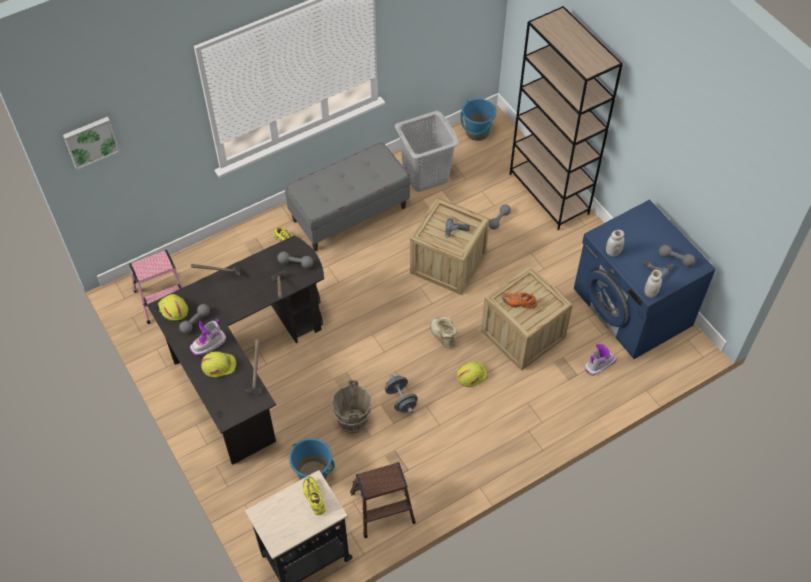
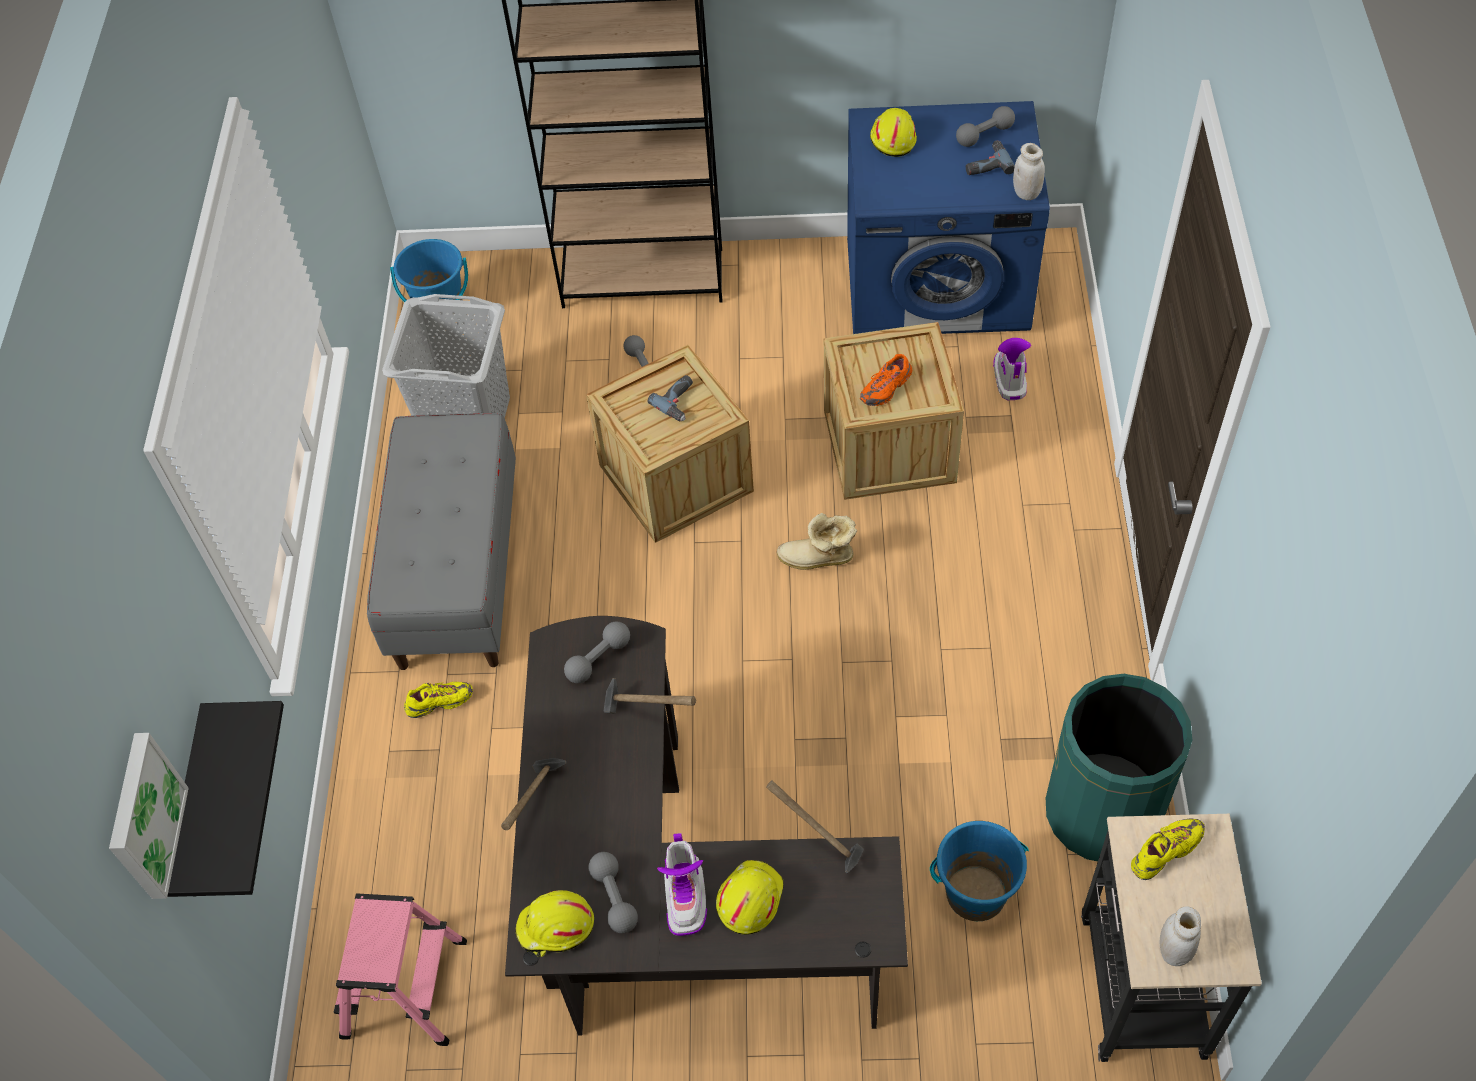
camera: 55 degrees left, 0 degrees up
yellow shoe [303,476,326,515] -> yellow shoe turned 135 degrees clockwise [1131,819,1205,880]
brown bucket [331,380,371,434] -> none
brown step ladder [350,462,416,538] -> green trash can [1046,674,1192,861]
grey dumbbell [385,375,418,414] -> none
yellow hard hat [457,362,488,387] -> yellow hard hat moved to [870,108,917,157]
white jar [606,230,624,257] -> white jar moved to [1160,906,1201,966]
none -> black shelf [167,701,284,897]

